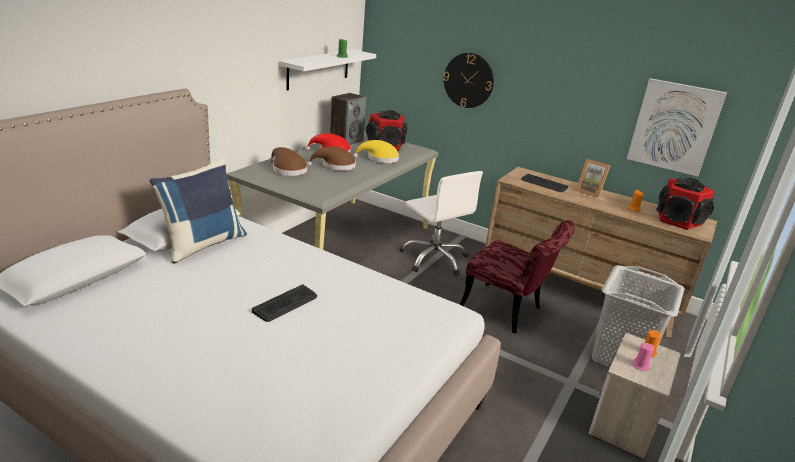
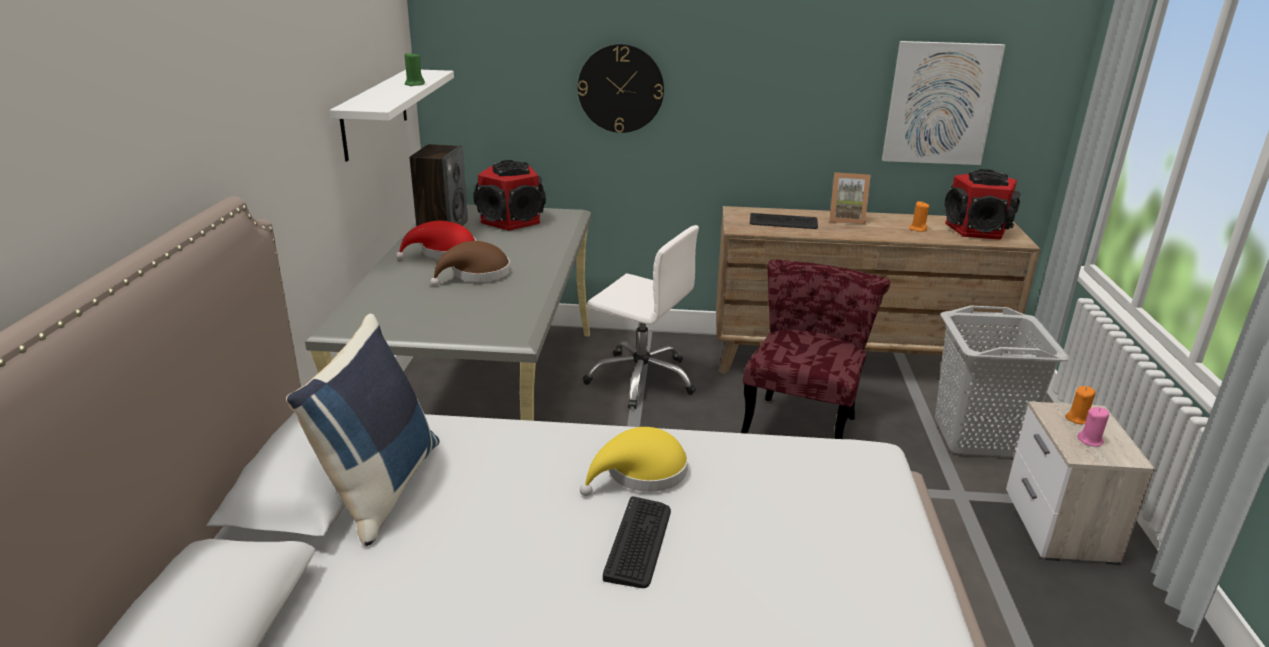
camera: 25 degrees left, 0 degrees up
brown hat [269,147,307,176] -> none
yellow hat [353,140,399,163] -> yellow hat moved to [580,427,688,496]
red chair [459,220,575,333] -> red chair turned 75 degrees counterclockwise [741,260,891,439]

